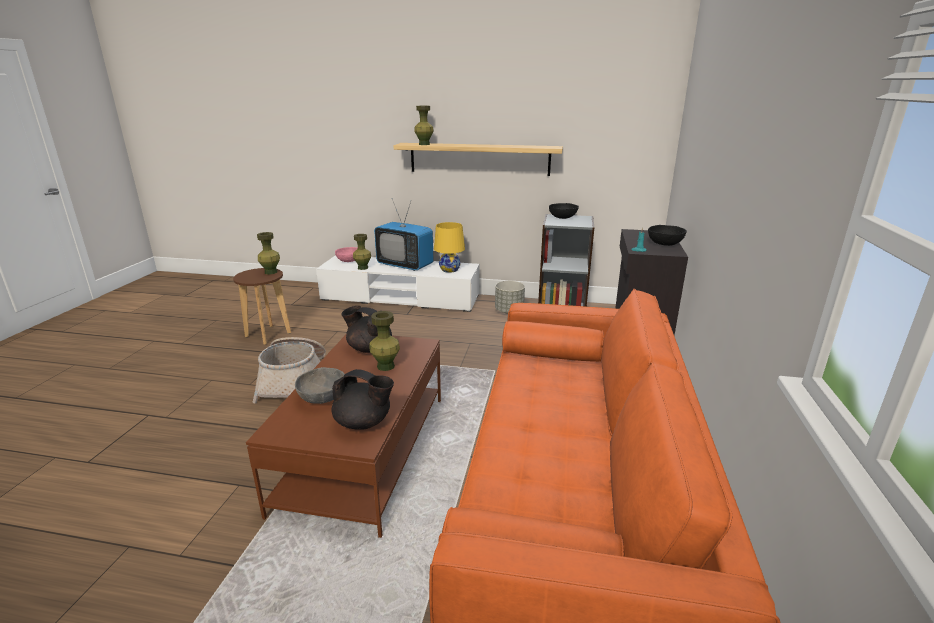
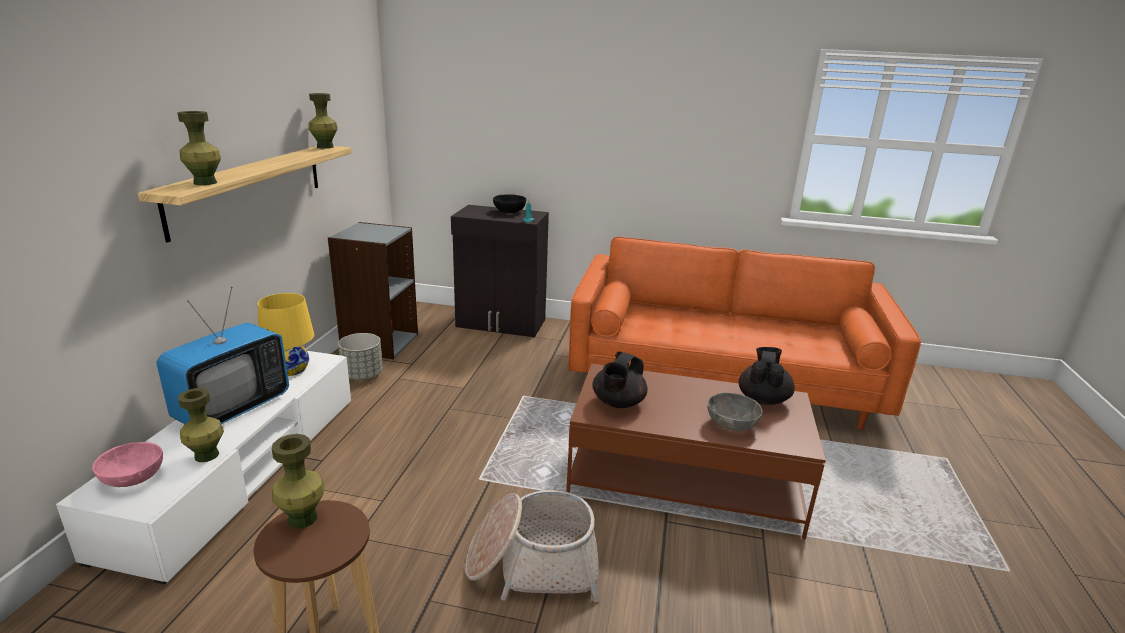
camera: 90 degrees left, 0 degrees up
green vase [369,311,400,371] -> green vase moved to [309,93,338,149]
black bowl [549,203,579,219] -> none

